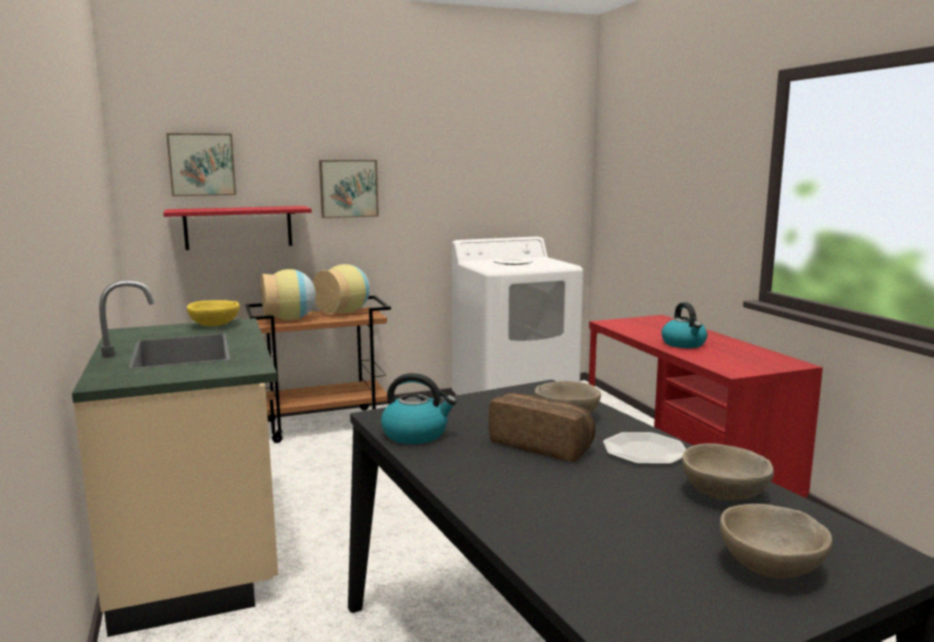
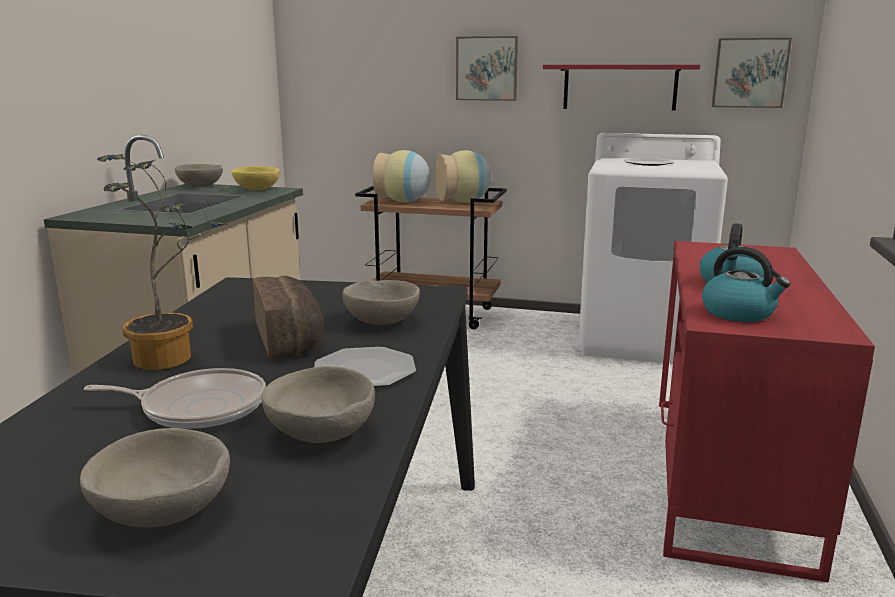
camera: 35 degrees right, 5 degrees up
red shelf [163,206,312,250] -> red shelf moved to [543,64,700,110]
picture [166,133,236,196] -> picture moved to [712,38,792,108]
kettle [381,373,457,444] -> kettle moved to [702,247,791,322]
none -> frying pan [84,368,266,430]
none -> potted plant [97,154,227,370]
none -> beige bowl [175,164,223,187]

